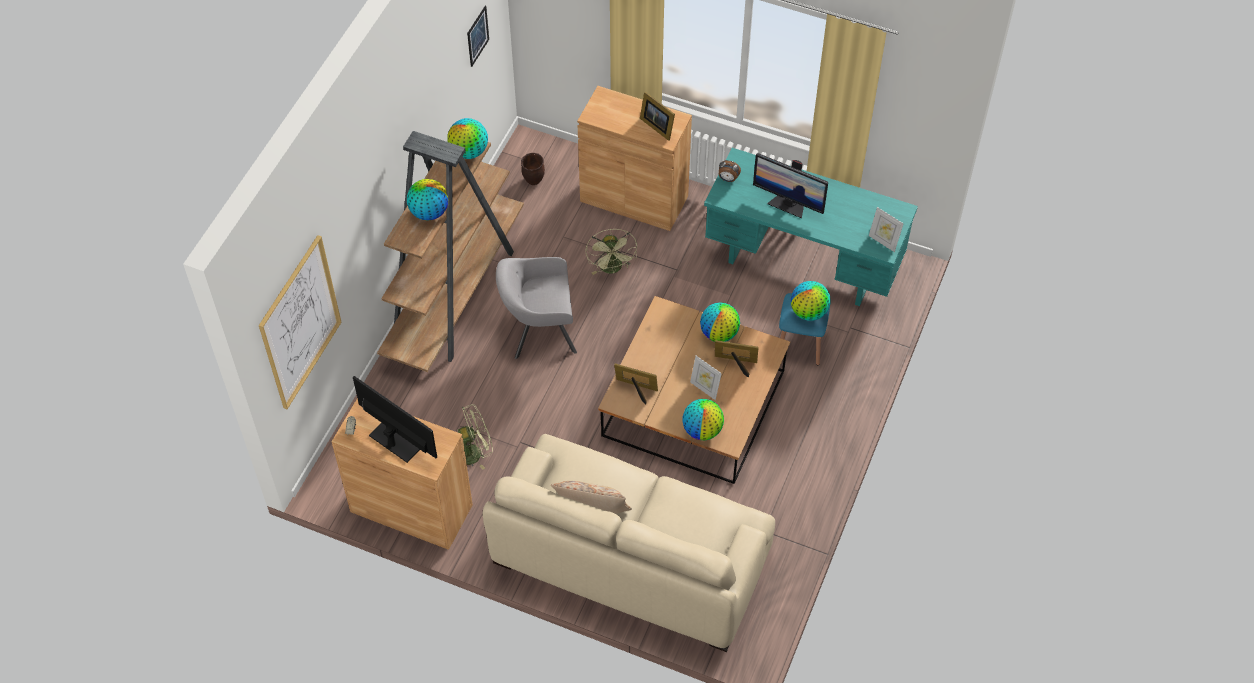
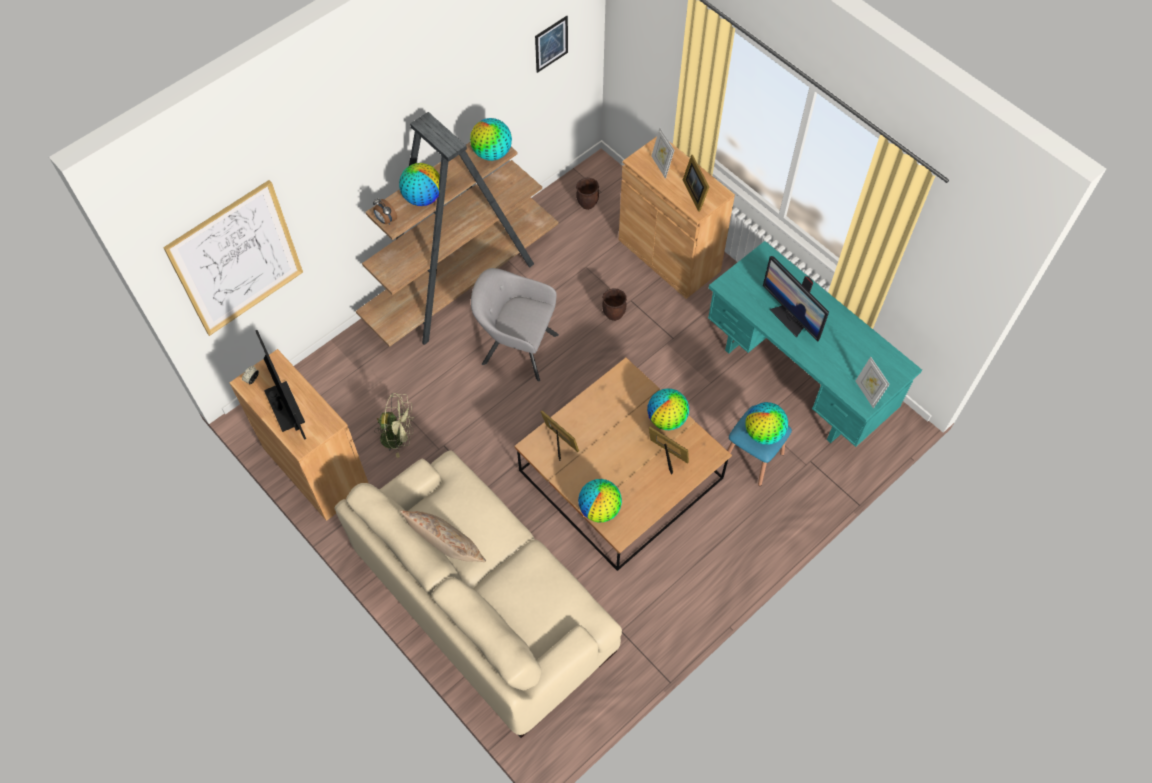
camera: 25 degrees right, 5 degrees up
green fan [585,229,637,275] -> brown planter [602,288,627,321]
picture frame [690,356,722,400] -> picture frame moved to [651,128,674,179]
alarm clock [719,160,741,182] -> alarm clock moved to [373,199,397,225]

